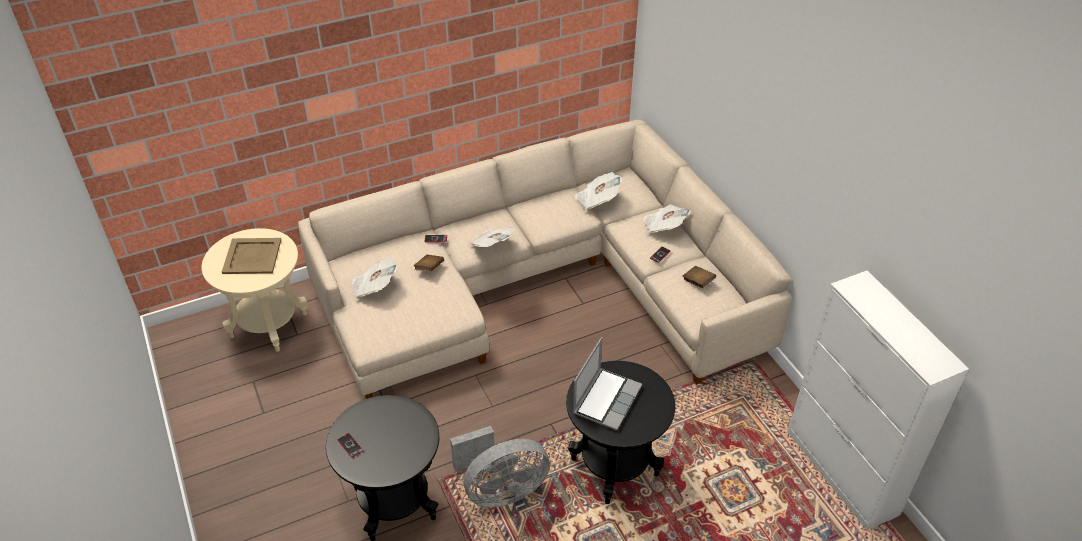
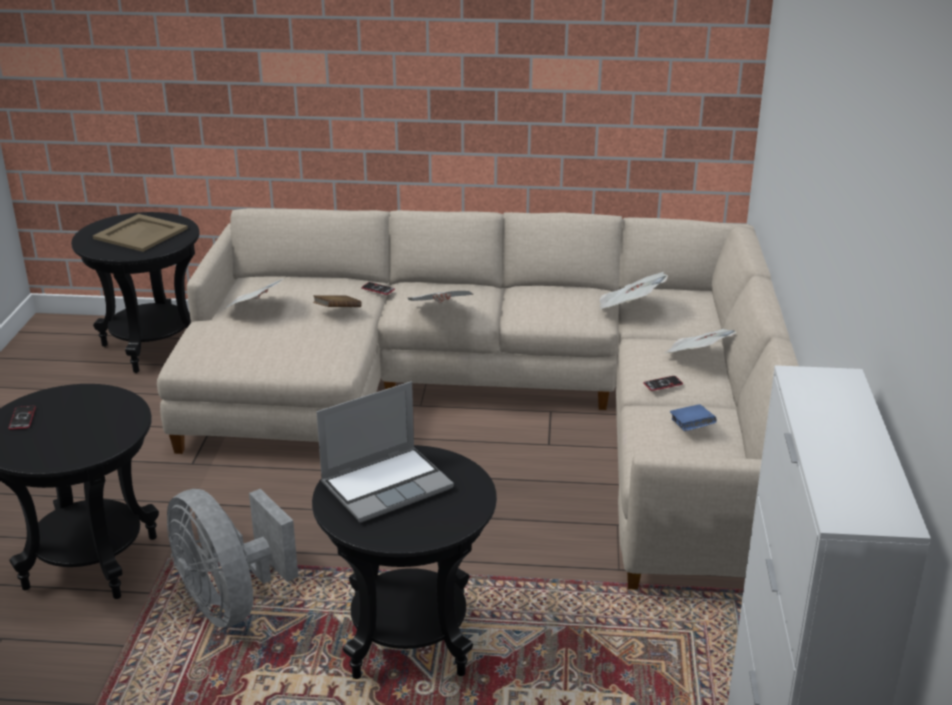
camera: 30 degrees right, 15 degrees down
beige side table [202,228,307,352] -> black side table [71,212,200,373]
grey fan [450,426,550,508] -> grey fan turned 45 degrees clockwise [167,489,298,628]
brown book [683,266,716,289] -> blue book [670,404,717,431]

